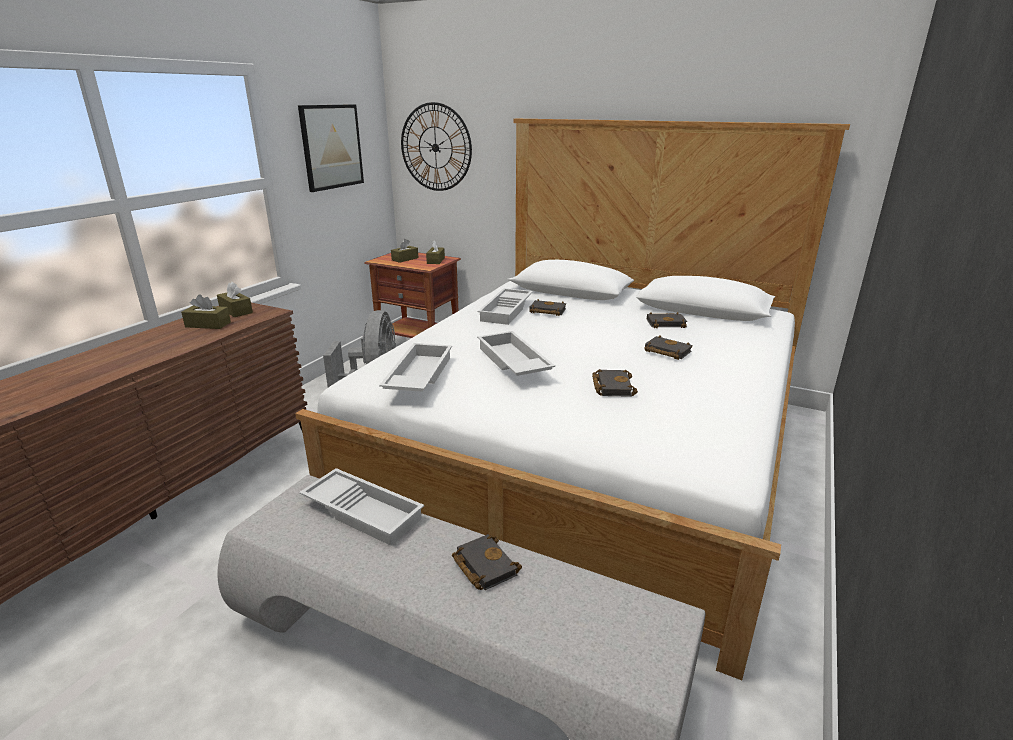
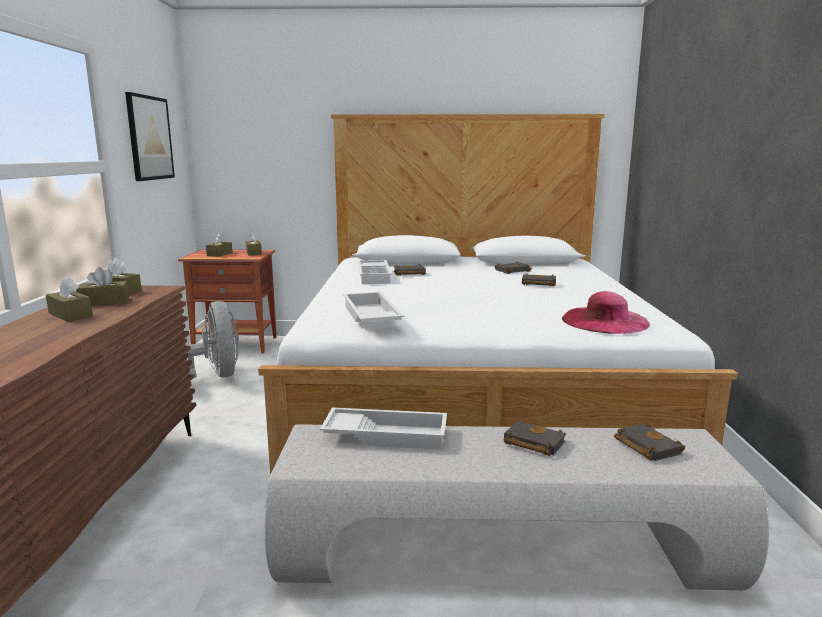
camera: 25 degrees left, 10 degrees down
wall clock [401,102,472,191] -> none
white tray [477,331,555,376] -> none
black book [592,369,638,397] -> black book moved to [614,423,685,461]
none -> brown tissue box [46,276,93,322]
none -> pink hat [562,291,650,334]

